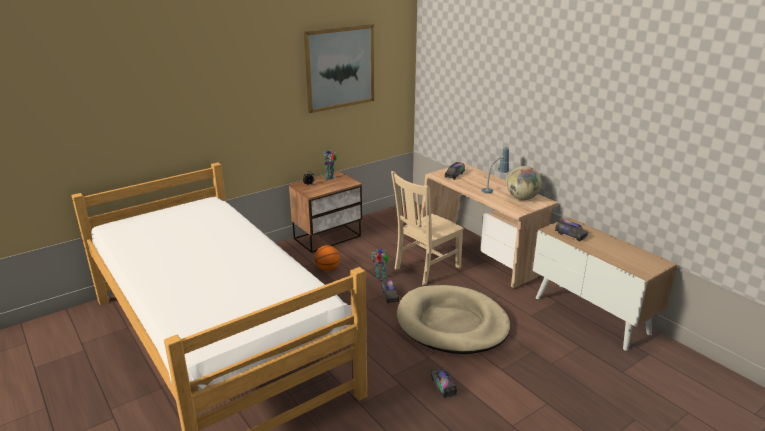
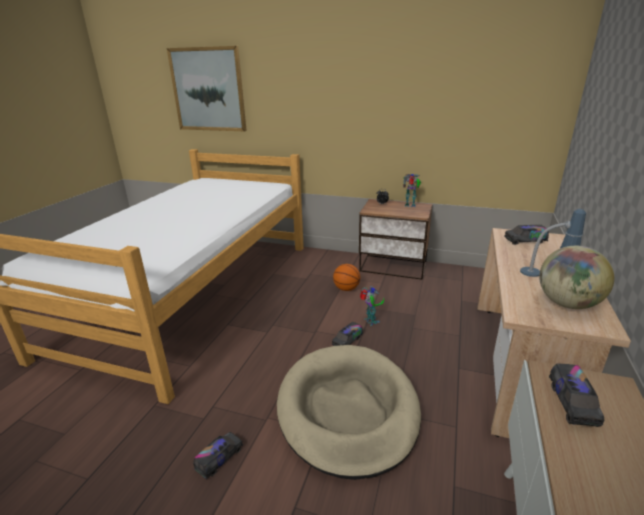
camera: 55 degrees right, 0 degrees up
picture [304,24,374,113] -> picture moved to [167,46,247,131]
beige chair [391,171,464,286] -> none

